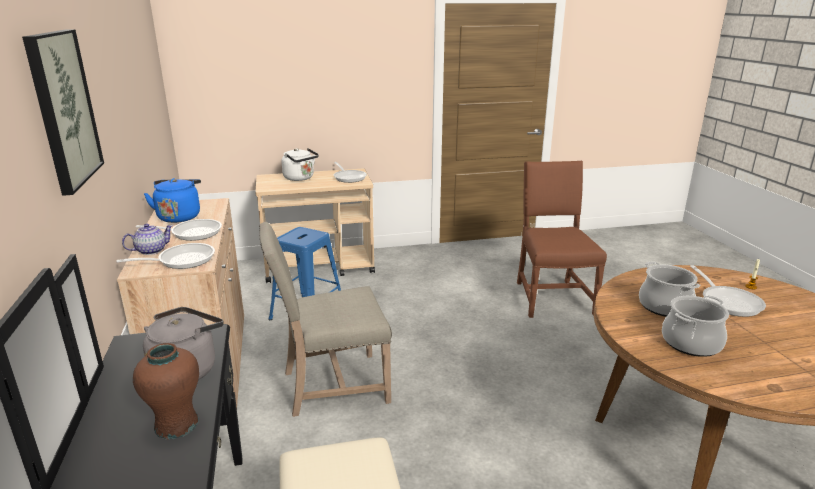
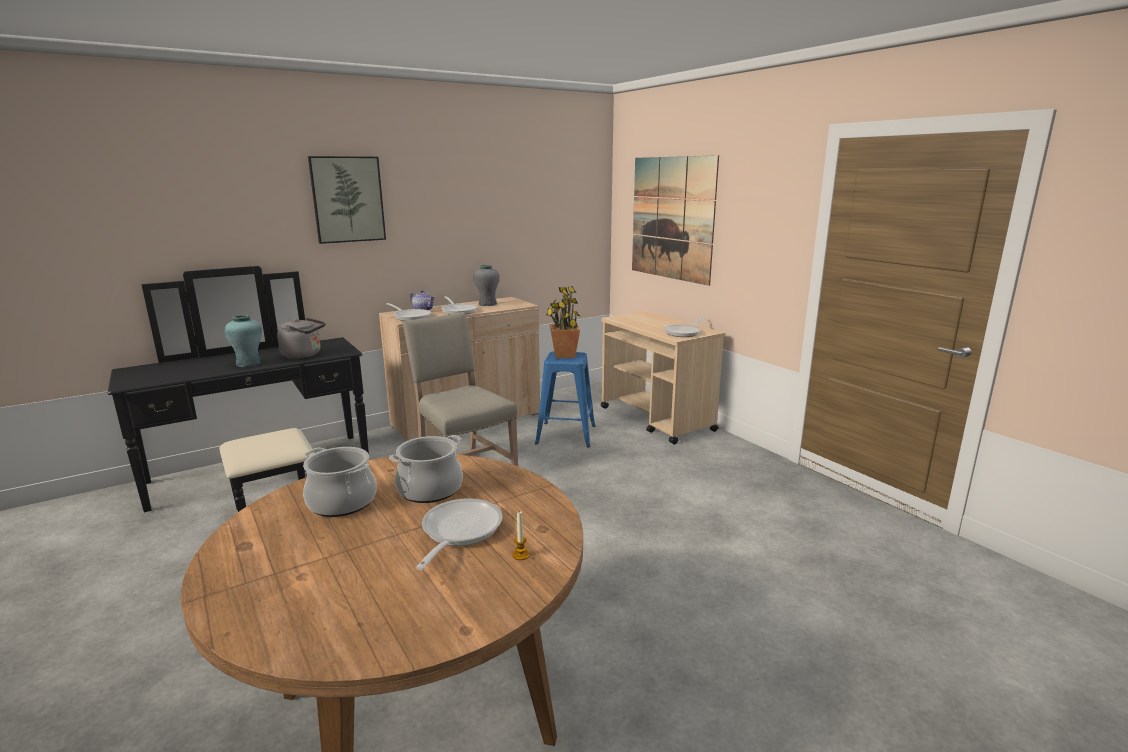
camera: 70 degrees right, 5 degrees down
brown vase [133,343,199,440] -> turquoise vase [225,315,262,367]
blue kettle [144,178,201,223] -> grey vase [473,265,500,306]
white kettle [282,148,319,181] -> none
brown chair [517,161,607,318] -> none
frying pan [690,265,766,317] -> frying pan turned 135 degrees clockwise [416,498,503,570]
none -> potted plant [546,286,580,358]
none -> picture [632,155,719,286]

